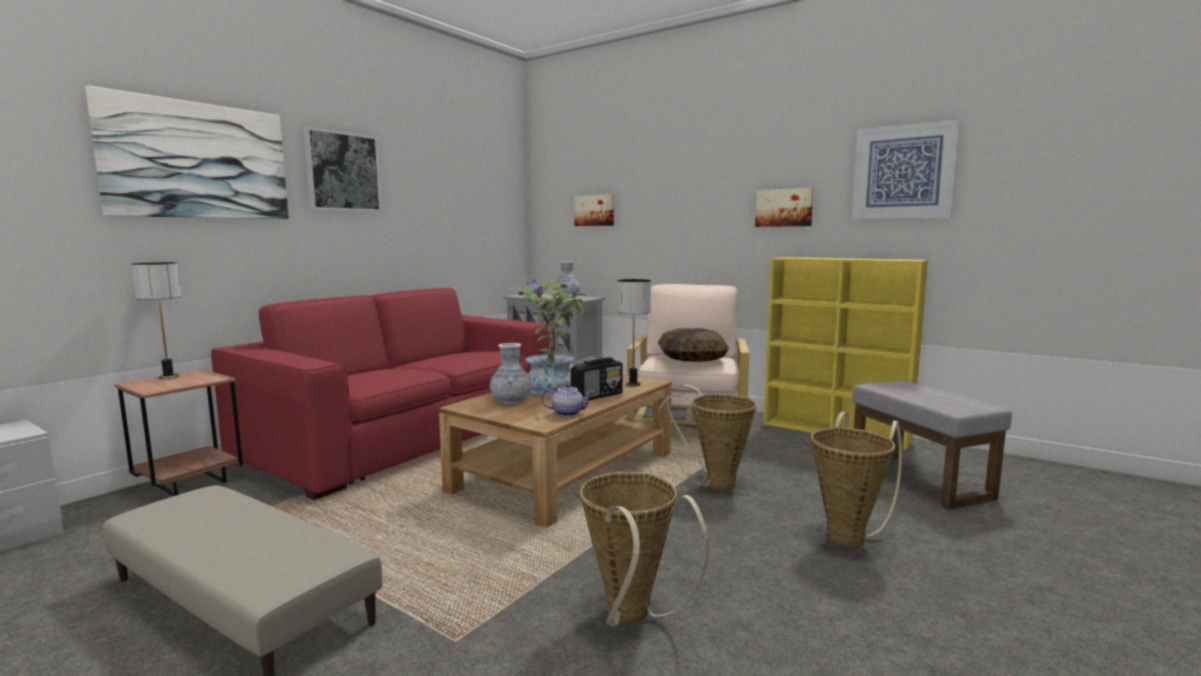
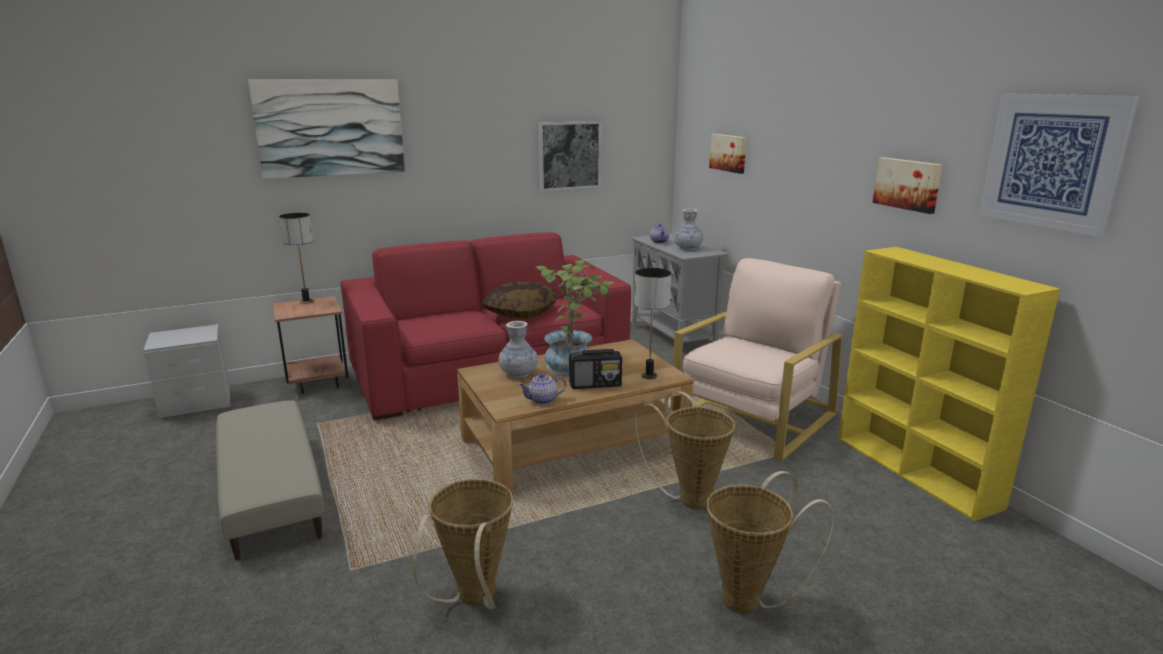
camera: 30 degrees right, 10 degrees up
picture [303,126,382,212] -> picture moved to [538,121,601,191]
teapot [541,383,594,416] -> teapot turned 135 degrees clockwise [518,373,566,405]
pillow [658,328,729,362] -> pillow moved to [481,281,559,318]
grey ottoman [853,380,1012,510] -> none

